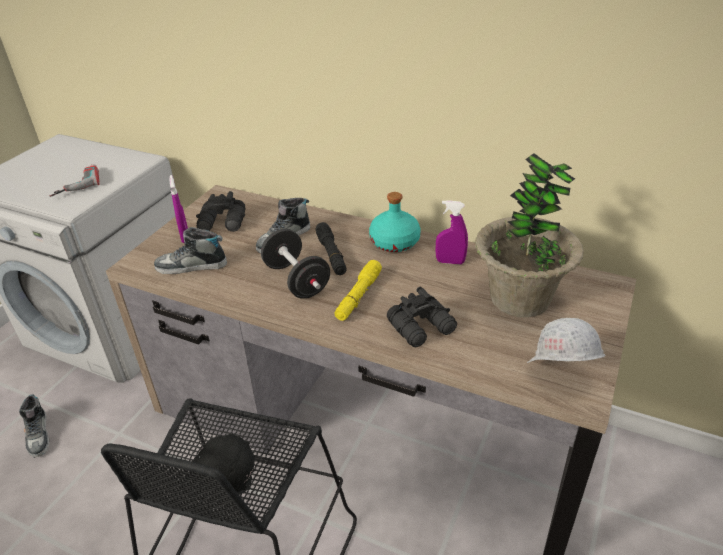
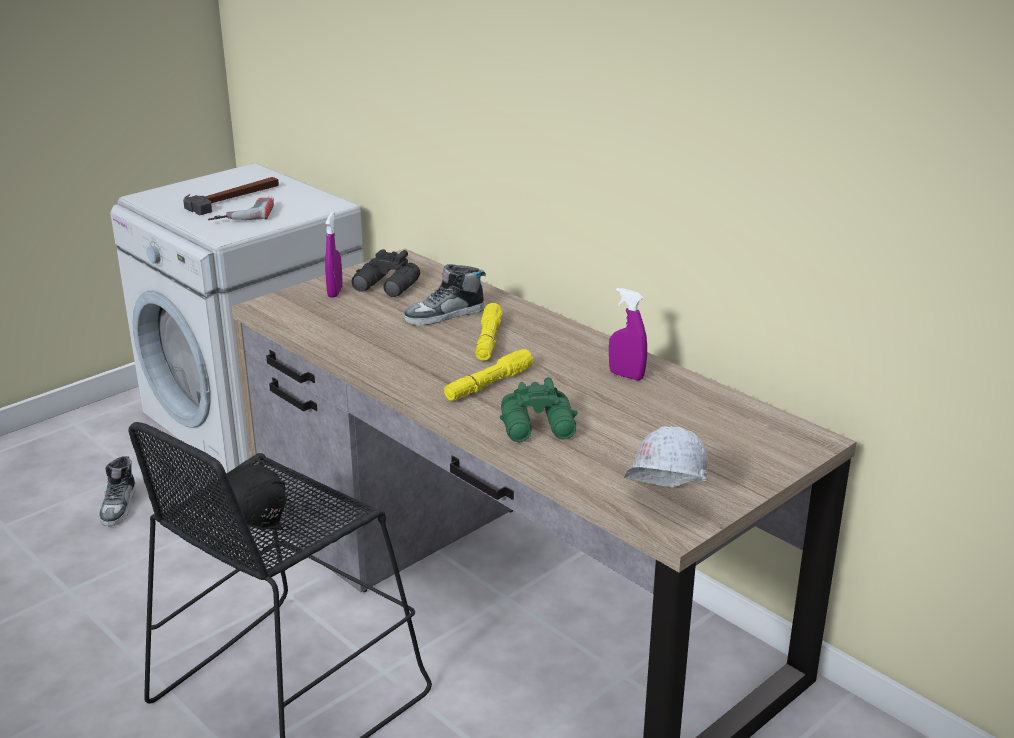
camera: 20 degrees right, 10 degrees down
shoe [154,227,227,274] -> none
black dumbbell [261,229,330,299] -> none
black flashlight [316,222,347,275] -> yellow flashlight [475,303,502,361]
turquoise bottle [369,192,421,252] -> none
black binoculars [387,287,457,347] -> green binoculars [500,377,578,442]
potted plant [475,153,584,317] -> none
none -> hammer [183,177,279,215]

